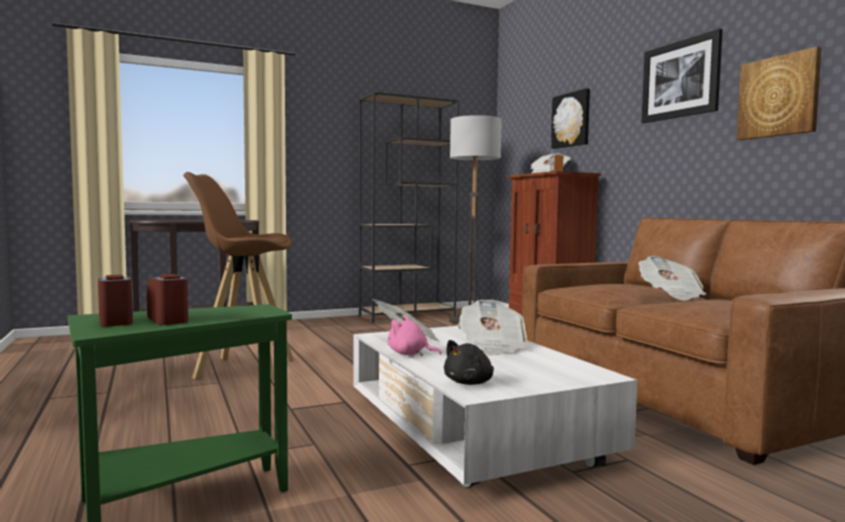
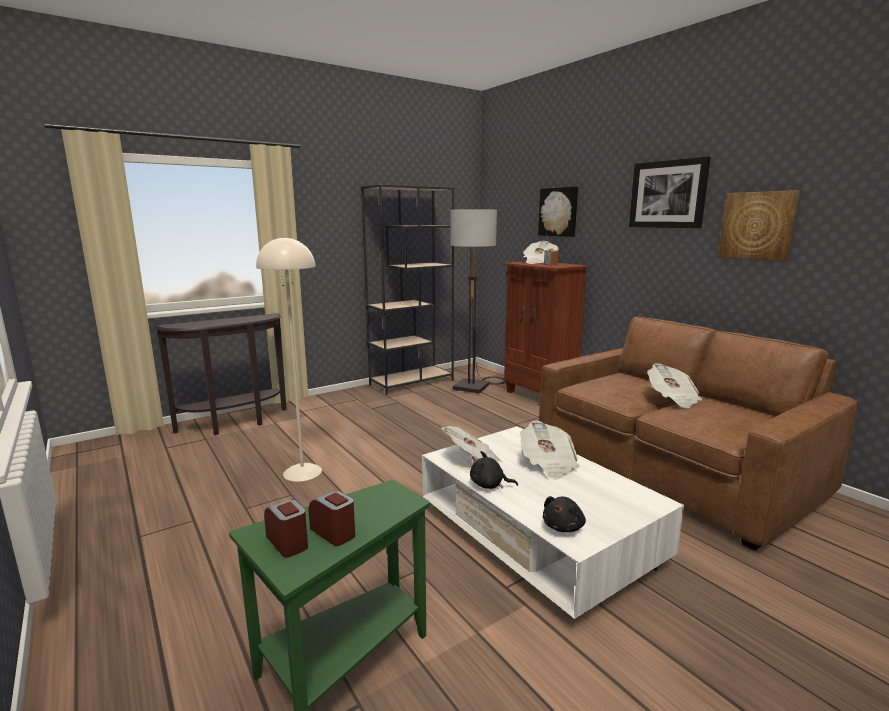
camera: 10 degrees left, 10 degrees up
brown stool [183,172,294,381] -> beige floor lamp [256,236,322,482]
pink plush toy [387,315,441,356] -> black plush toy [470,451,518,489]

